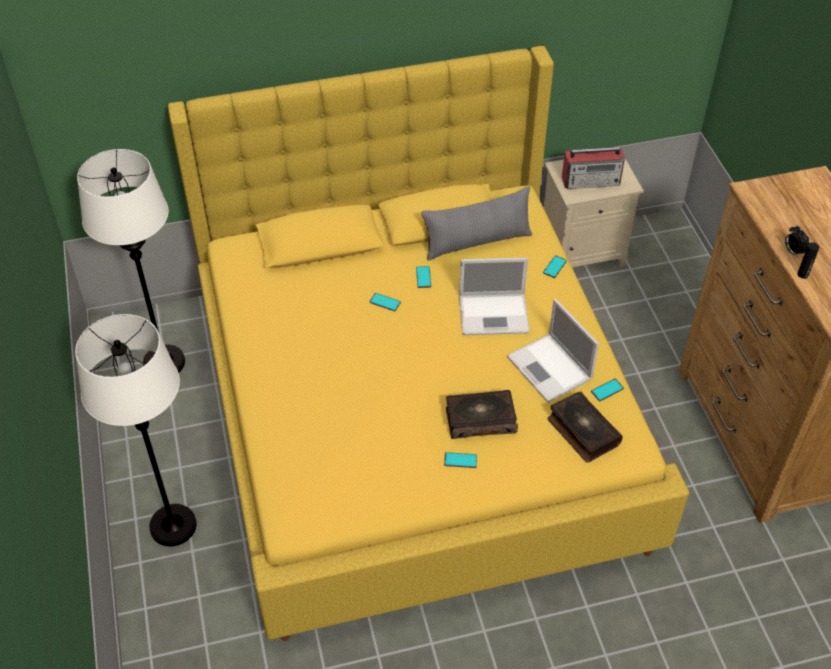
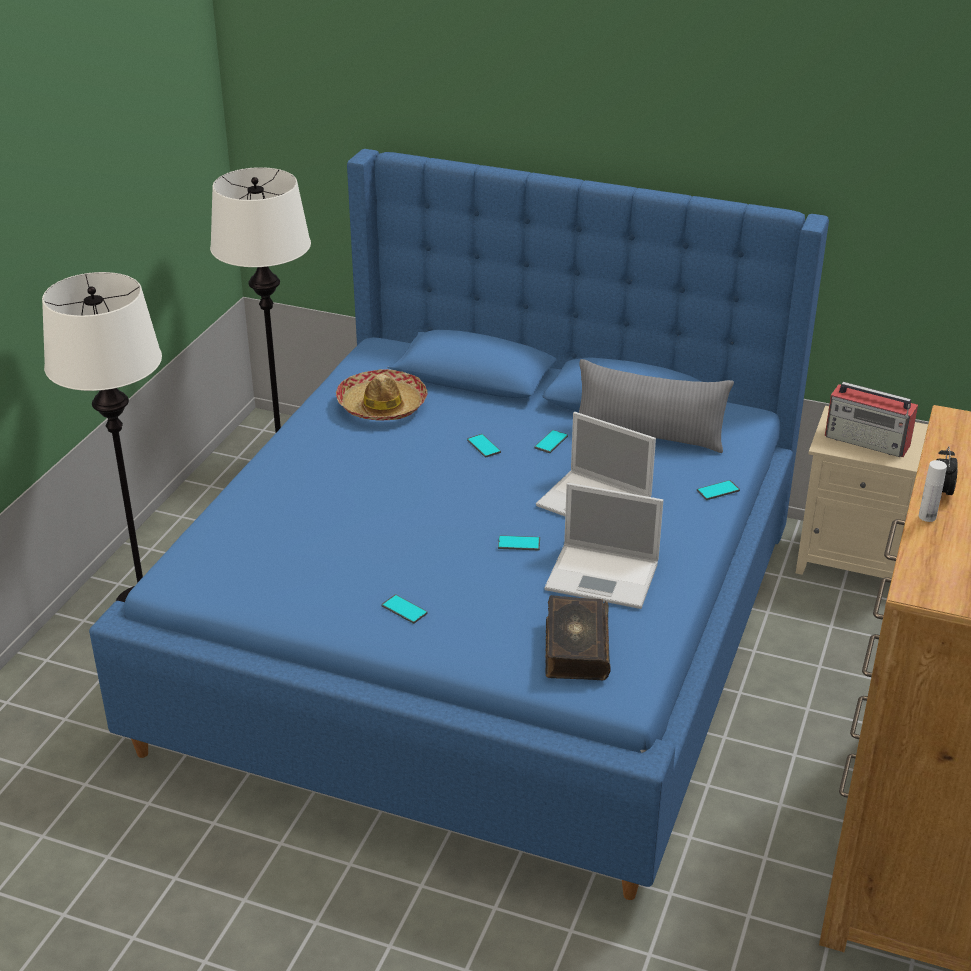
camera: 35 degrees right, 15 degrees down
yellow bed [168,46,689,641] -> blue bed [89,149,829,900]
book [446,390,518,439] -> none
laptop [507,299,599,402] -> laptop turned 75 degrees counterclockwise [544,483,664,609]
phone [591,379,624,401] -> phone moved to [498,535,540,550]
black bottle [797,242,819,279] -> white bottle [919,460,947,522]
none -> hat [336,369,427,420]

